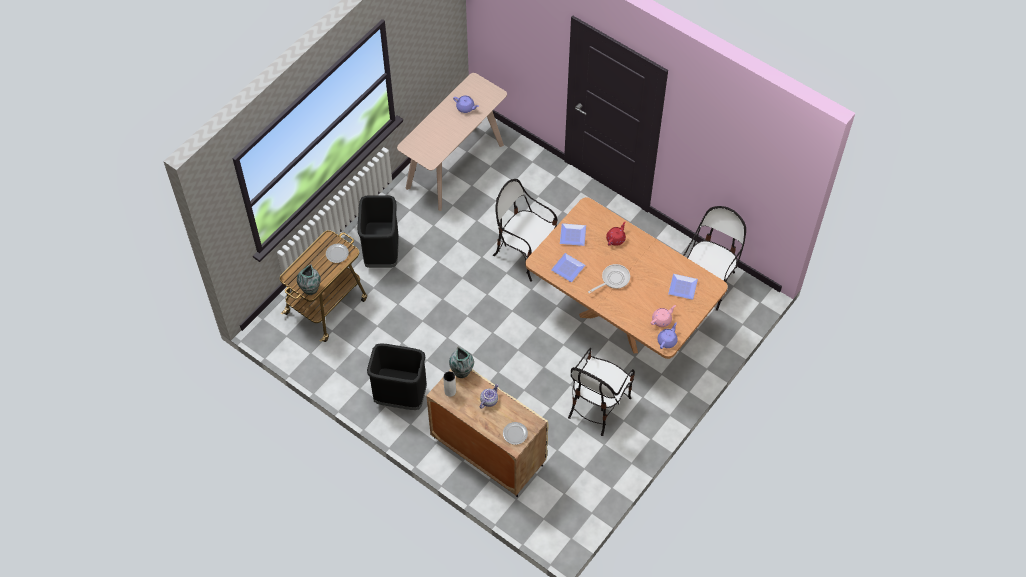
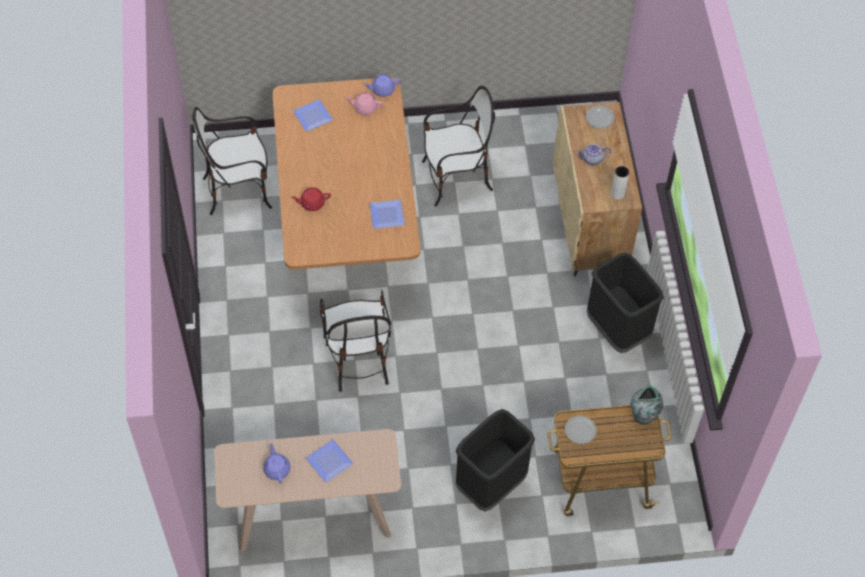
camera: 135 degrees left, 0 degrees up
vase [449,347,474,378] -> none
plate [560,223,586,246] -> plate moved to [306,439,353,483]
frying pan [588,264,630,293] -> none

